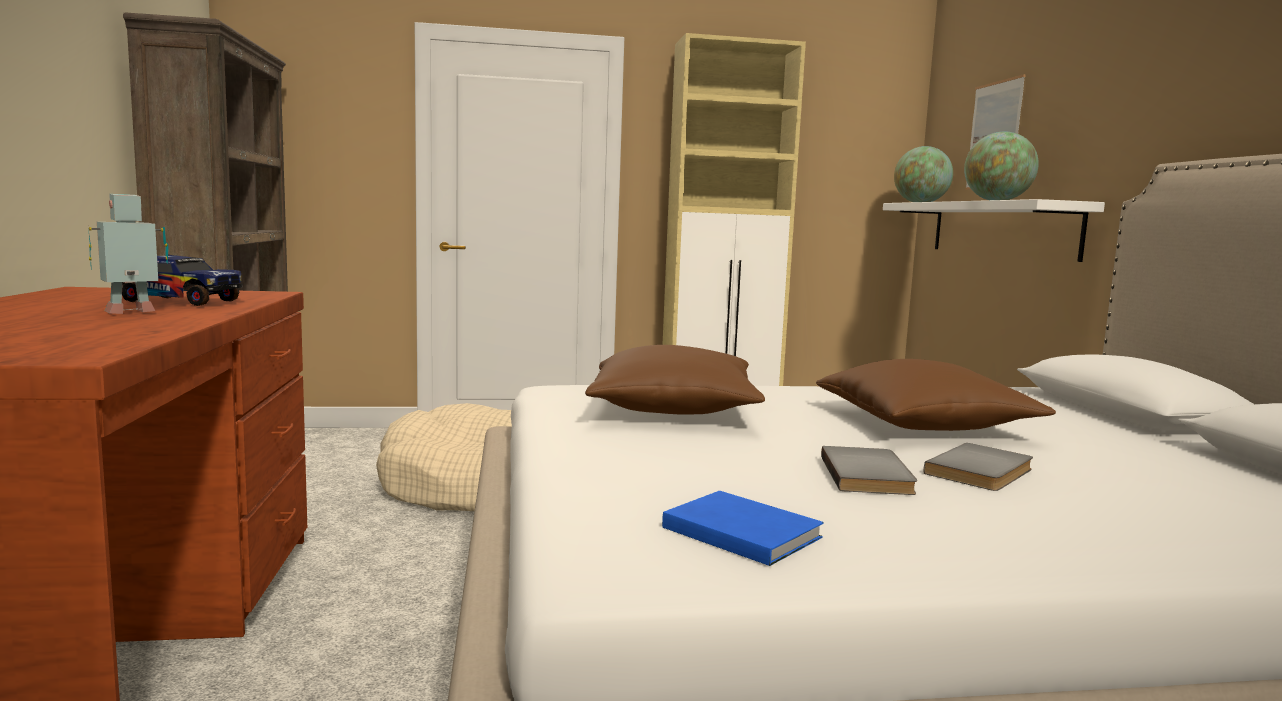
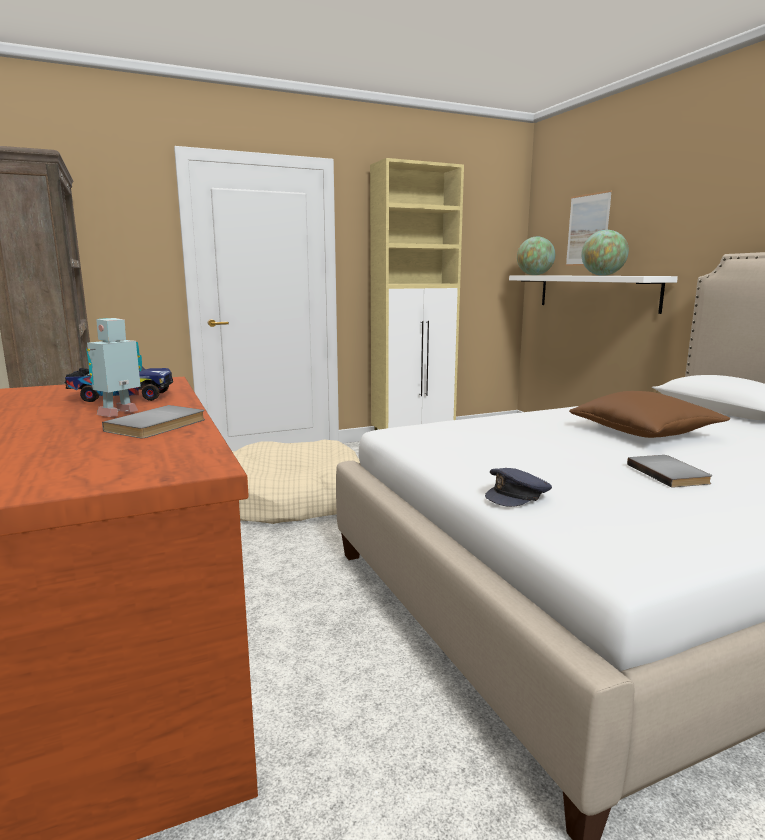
camera: 15 degrees left, 5 degrees up
brown pillow [585,345,765,414] -> none
blue book [662,491,824,566] -> none
grey book [924,443,1033,491] -> grey book moved to [102,405,205,438]
none -> grey cap [485,468,552,507]

